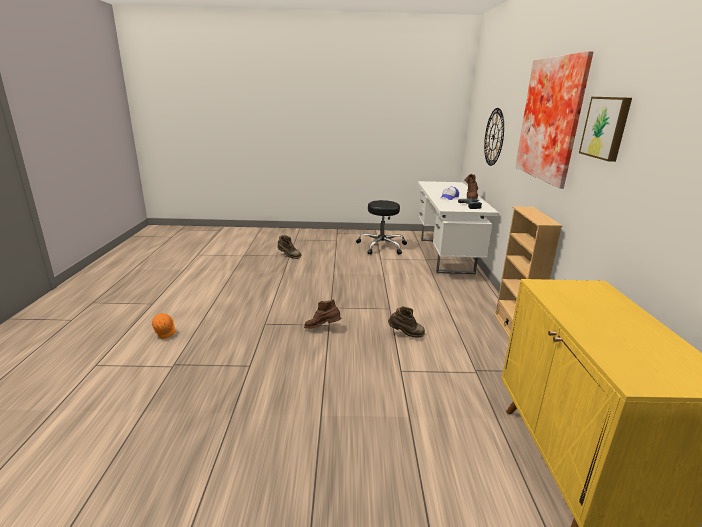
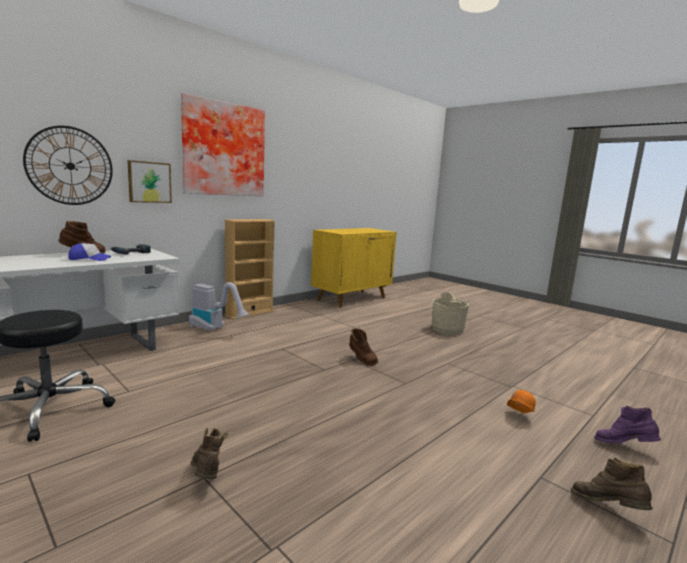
camera: 135 degrees left, 10 degrees down
brown boot [388,306,425,337] -> brown boot moved to [571,458,652,510]
picture [579,97,632,162] -> picture moved to [127,160,172,203]
none -> vacuum cleaner [189,282,250,332]
none -> beige bucket [432,292,469,335]
none -> purple boot [594,406,661,443]

